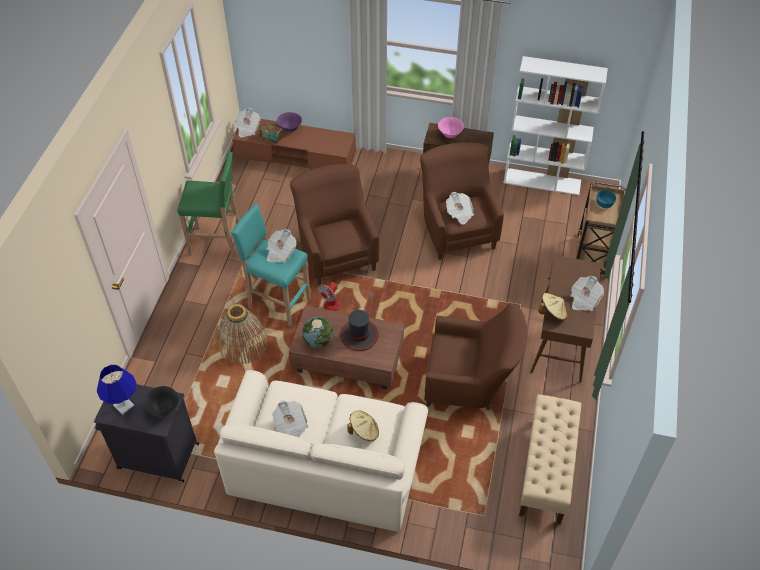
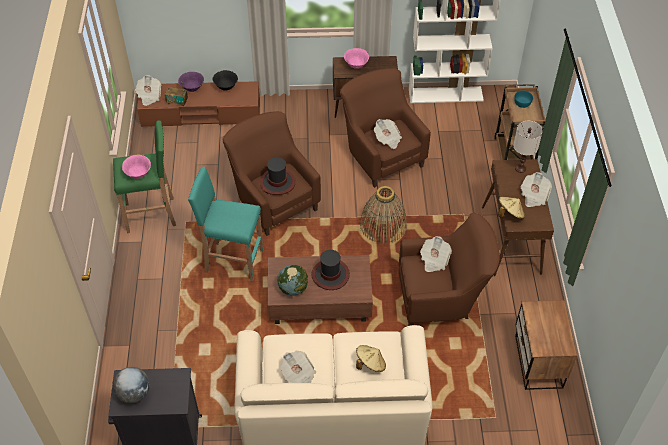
camera: 15 degrees left, 0 degrees up
blue table lamp [97,365,137,415] -> globe [113,367,150,403]
black bowl [144,386,179,416] -> black bowl moved to [213,70,238,91]
basket [217,304,268,364] -> basket moved to [360,186,407,244]
newspaper [266,229,296,263] -> newspaper moved to [420,236,452,272]
fan [318,282,373,311] -> none
beige bench [519,394,581,525] -> nightstand [515,300,577,390]
none -> pink bowl [122,155,151,179]
none -> hat [260,157,296,195]
none -> white table lamp [513,121,543,173]

